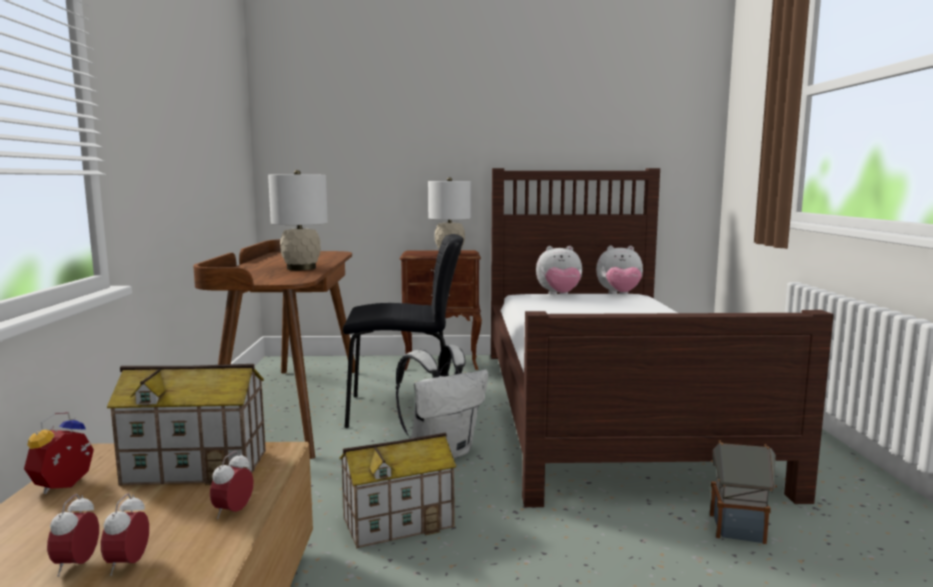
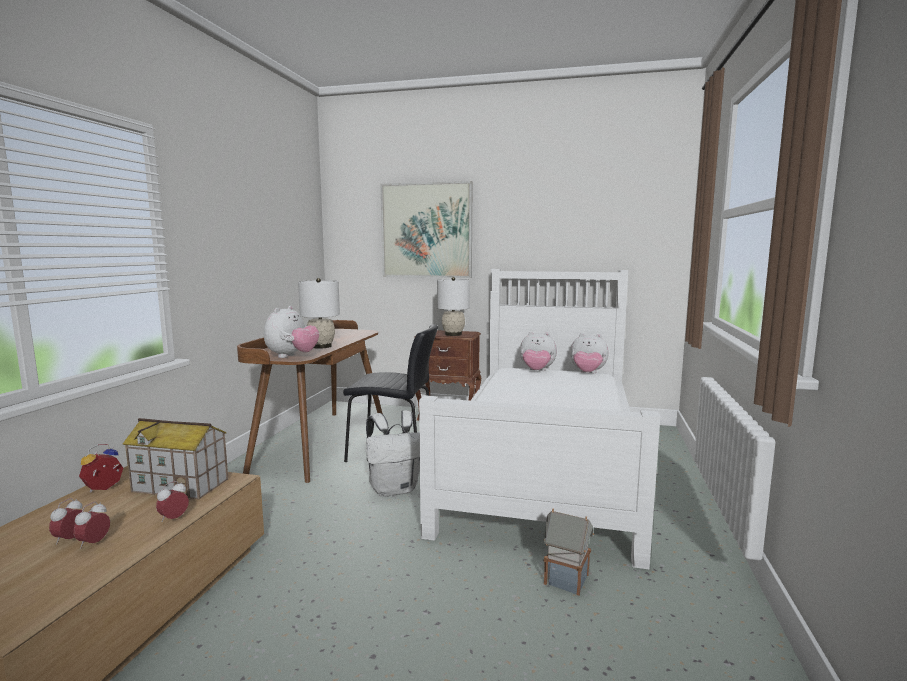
camera: 15 degrees right, 0 degrees up
toy house [340,433,456,548] -> none
brown bed [491,168,834,507] -> white bed [419,269,660,569]
none -> plush toy [264,306,319,358]
none -> picture [381,181,472,278]

